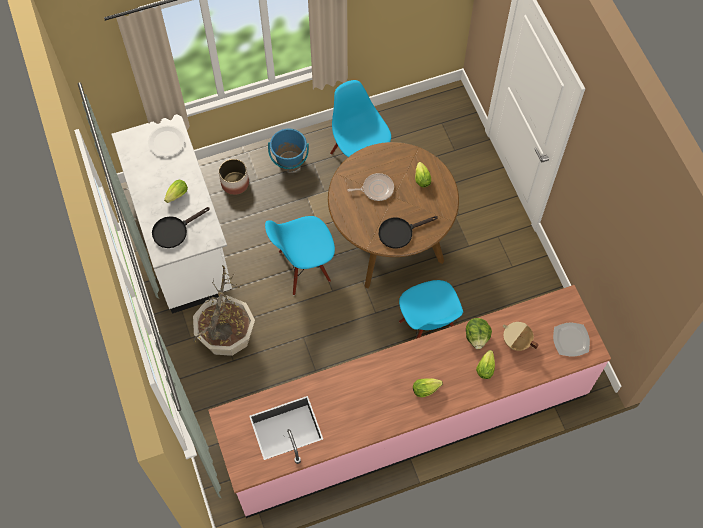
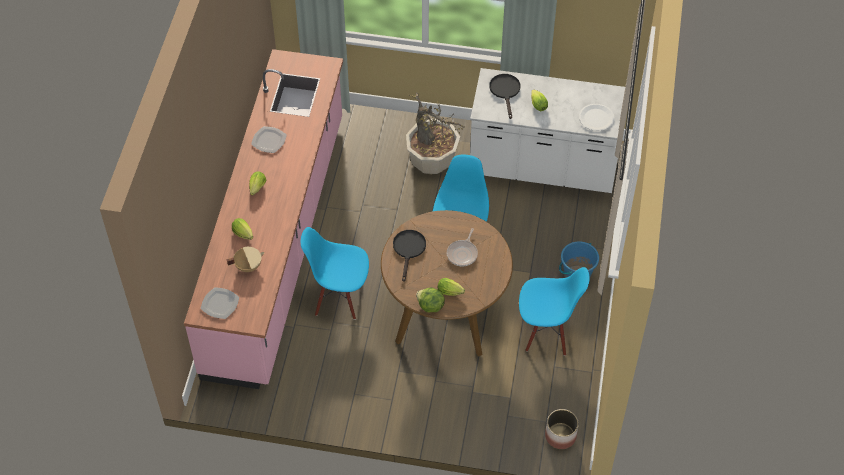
camera: 120 degrees right, 10 degrees down
planter [219,159,249,195] -> planter moved to [545,409,579,449]
lettuce [466,318,492,349] -> lettuce moved to [416,288,445,312]
none -> plate [251,126,287,153]

